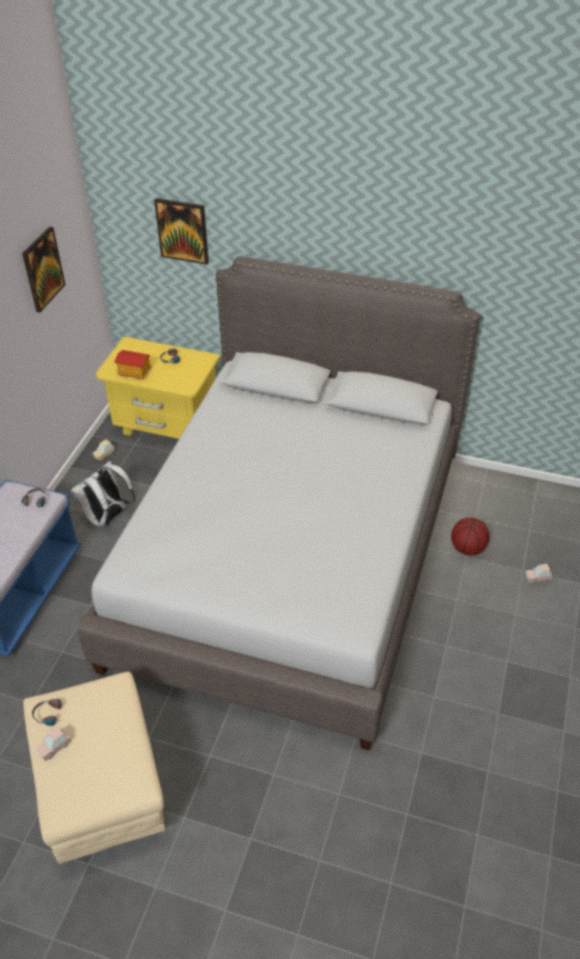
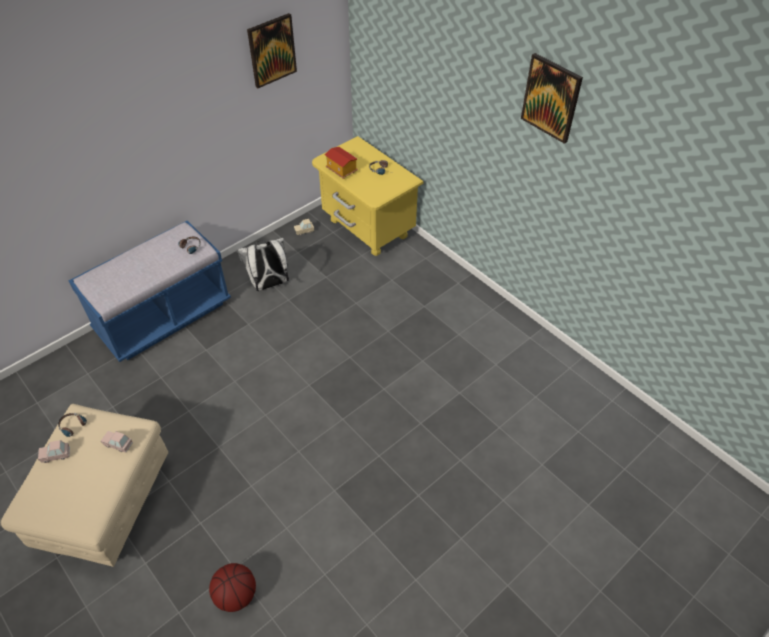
camera: 30 degrees right, 5 degrees up
grey bed [78,256,480,750] -> none
picture [154,198,209,265] -> picture moved to [521,53,583,144]
basketball [451,517,490,556] -> basketball moved to [209,563,256,612]
pink toy car [525,564,553,584] -> pink toy car moved to [100,431,133,453]

